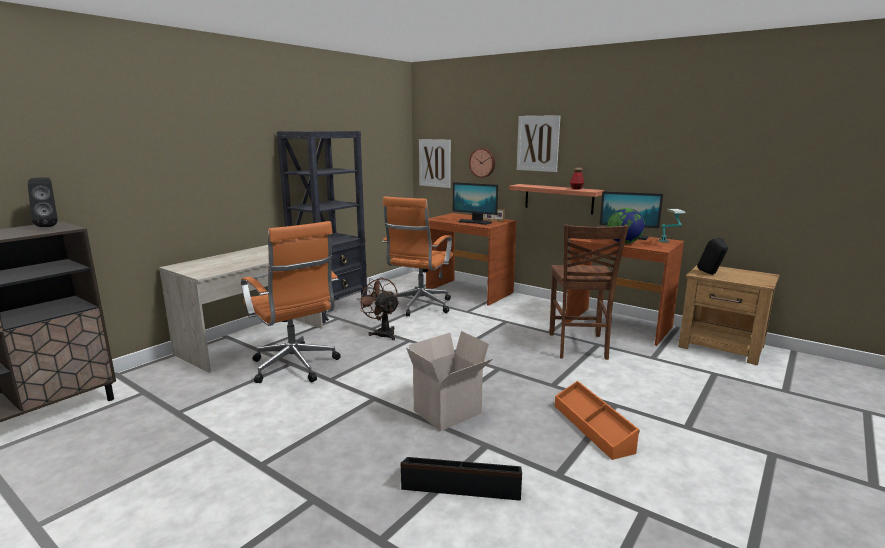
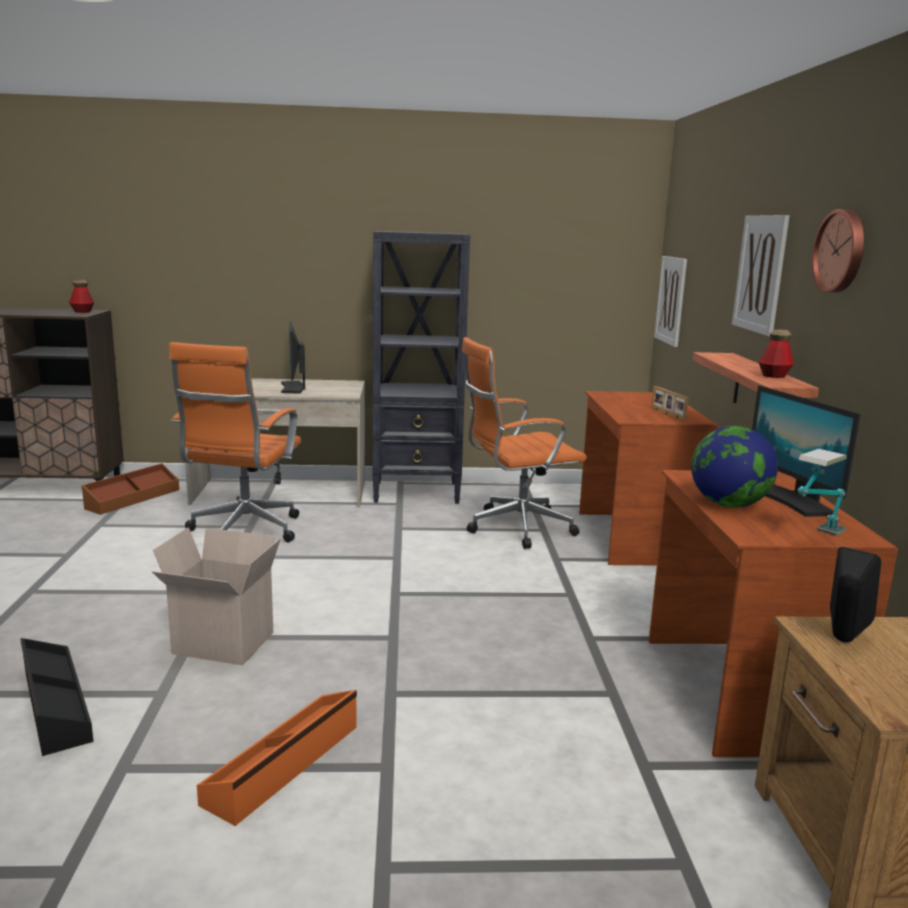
camera: 50 degrees right, 0 degrees up
black speaker [28,177,58,227] -> bottle [69,280,94,313]
brown fan [357,277,399,340] -> none
monitor [453,182,498,225] -> monitor moved to [281,321,305,394]
wall clock [469,148,495,178] -> wall clock moved to [812,209,864,293]
brown chair [549,224,629,360] -> none
none -> brown storage box [82,463,179,515]

